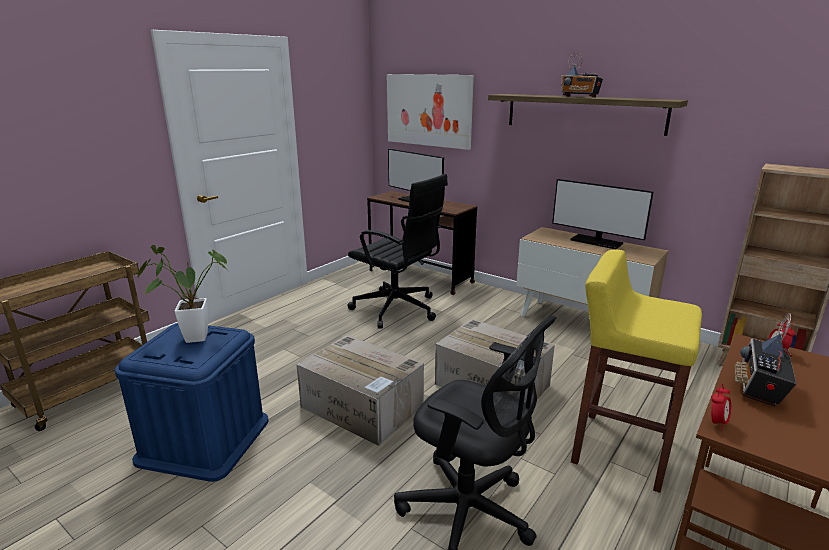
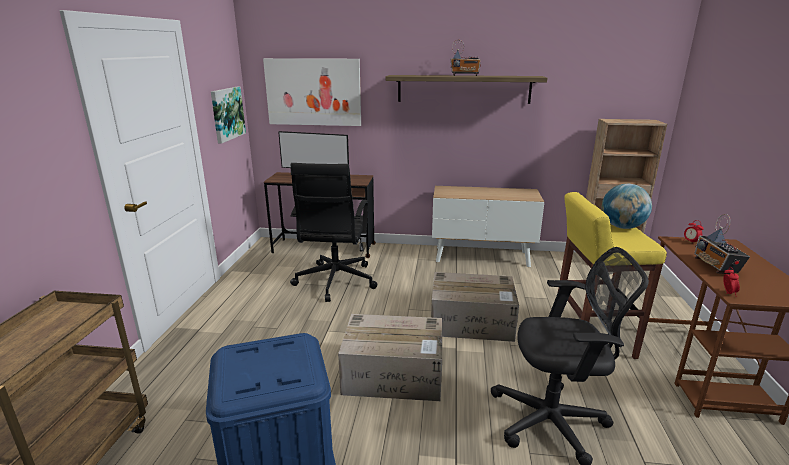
camera: 30 degrees left, 0 degrees up
potted plant [137,245,227,343] -> none
black office chair [347,174,448,329] -> black office chair turned 90 degrees clockwise [290,163,377,302]
monitor [552,179,653,249] -> none
none -> picture [211,87,246,143]
none -> globe [602,184,652,229]

